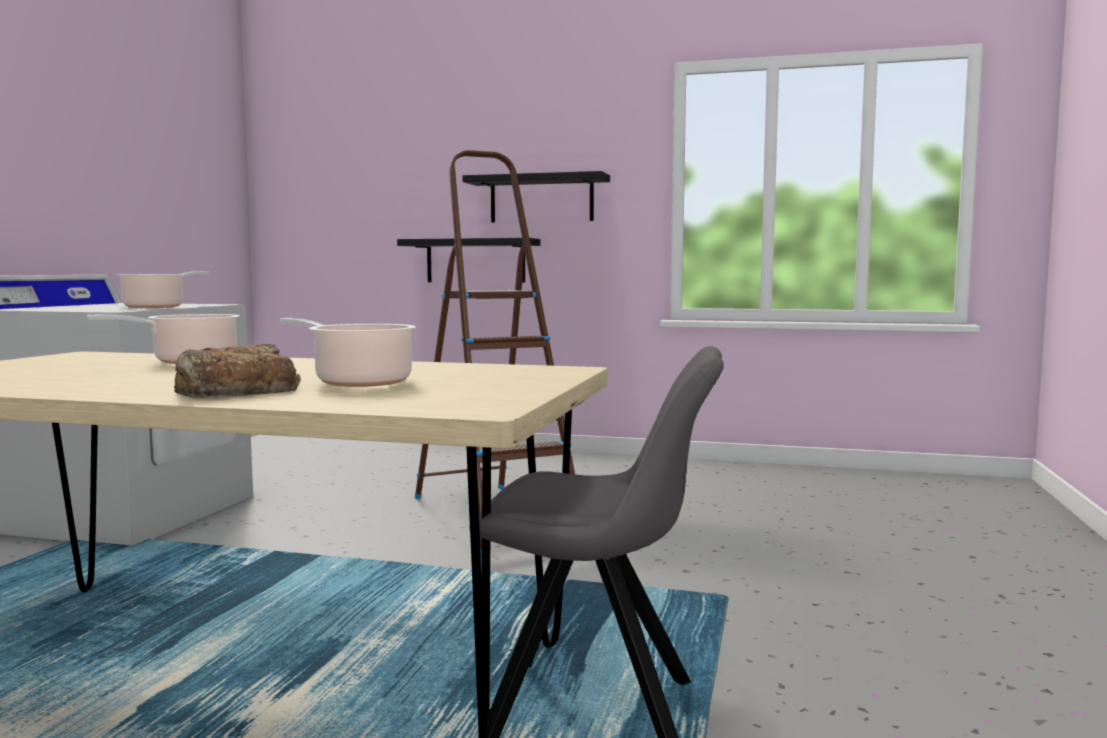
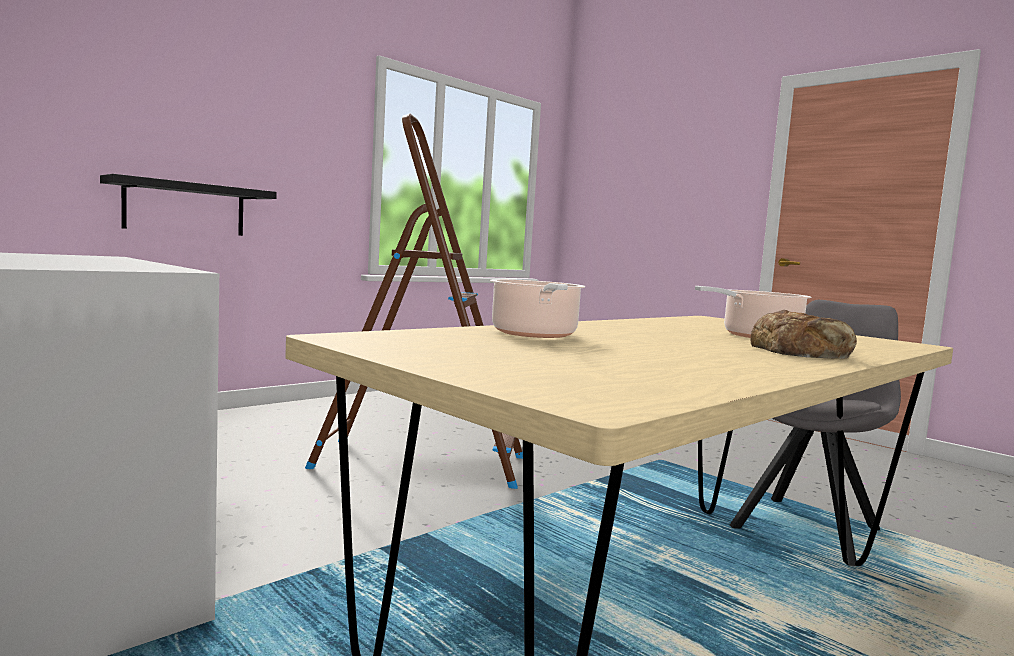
camera: 60 degrees left, 0 degrees up
cooking pot [117,271,210,308] -> none
black shelf [463,171,610,222] -> none

